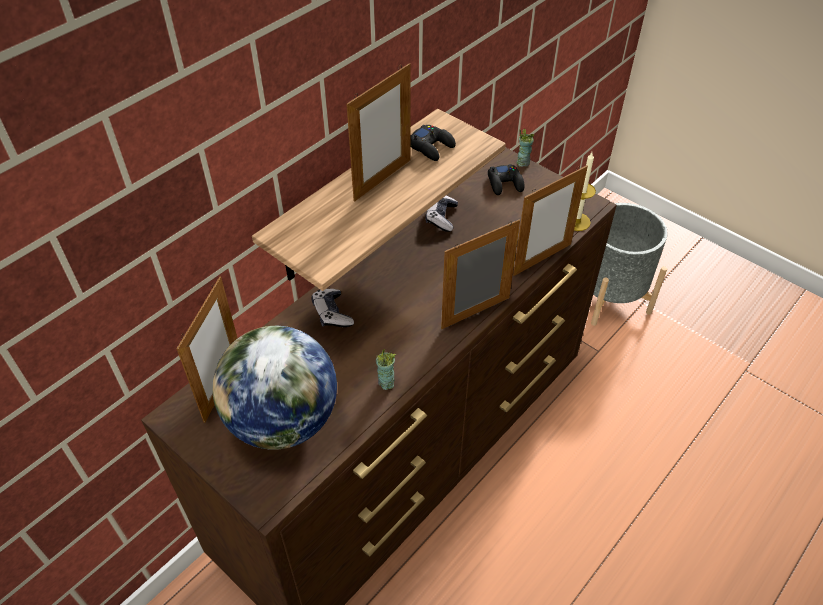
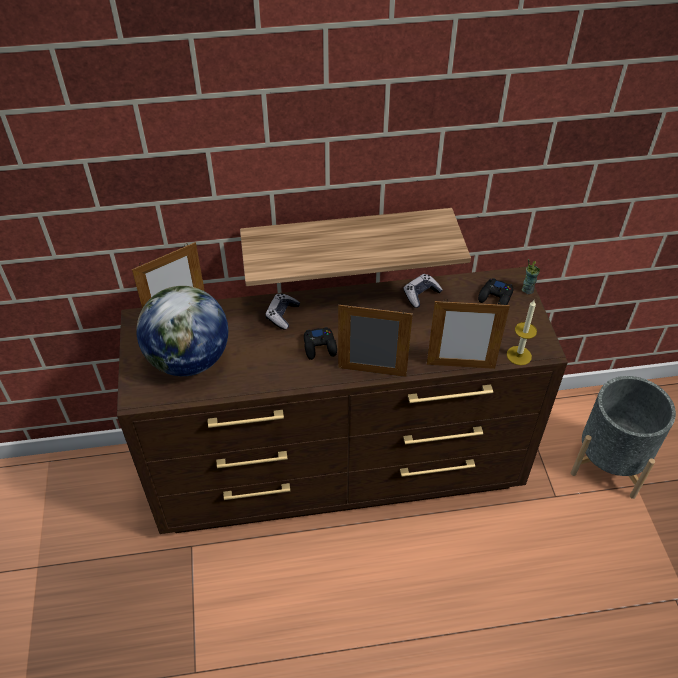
camera: 40 degrees right, 0 degrees up
picture frame [347,63,411,202] -> none
cup [376,349,396,390] -> none
black game controller [411,125,456,161] -> black game controller moved to [304,327,337,360]

